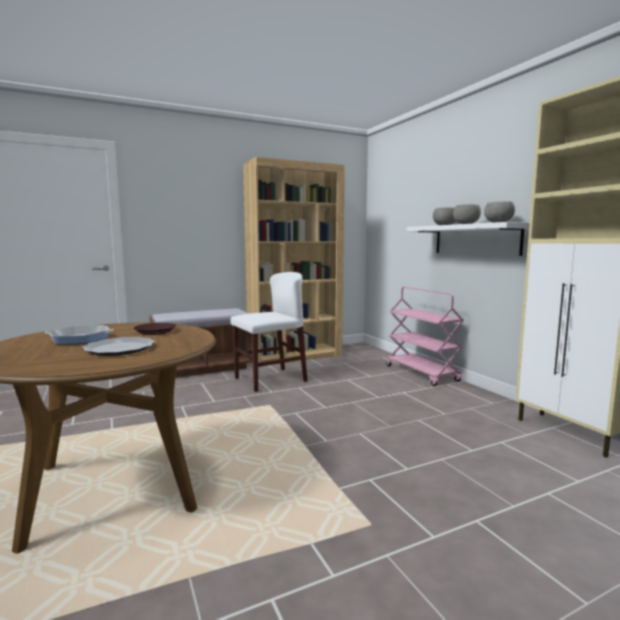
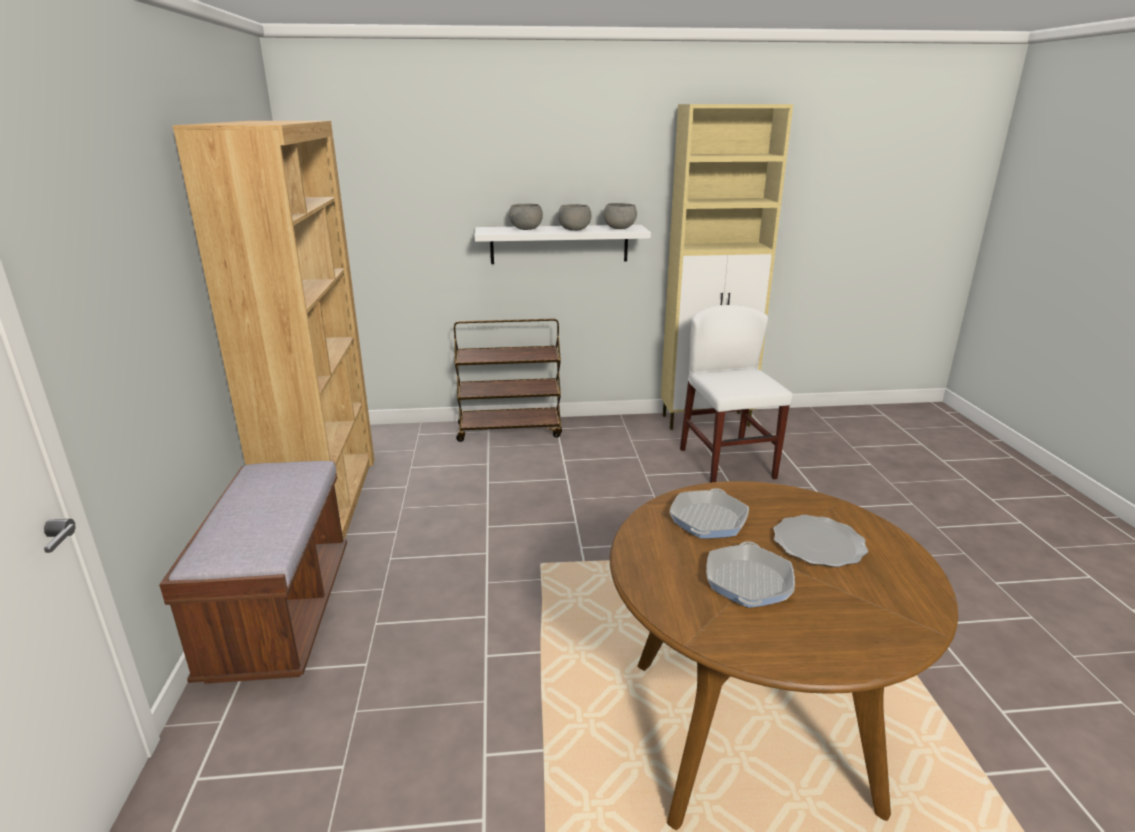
camera: 70 degrees left, 15 degrees up
brown plate [134,323,176,335] -> frying pan [669,488,749,539]
white chair [230,272,307,392] -> white chair moved to [680,305,793,483]
pink cart [386,286,464,386] -> brown cart [454,319,562,442]

